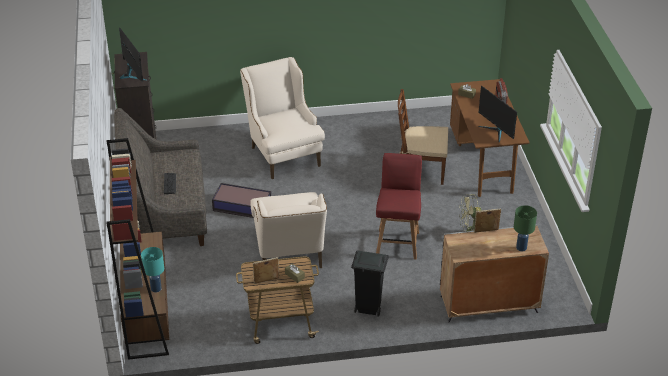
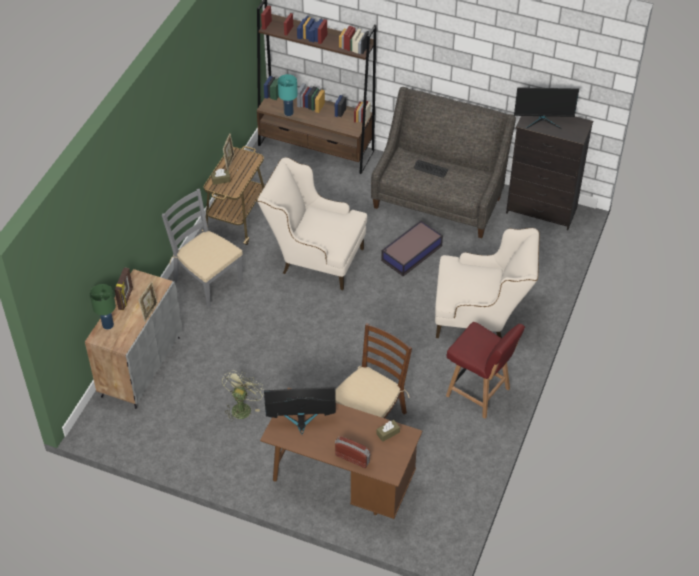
camera: 120 degrees right, 10 degrees up
black trash can [351,251,389,317] -> grey chair [162,189,243,308]
red chair [376,153,422,259] -> red chair moved to [446,322,525,419]
none -> picture frame [115,267,133,310]

